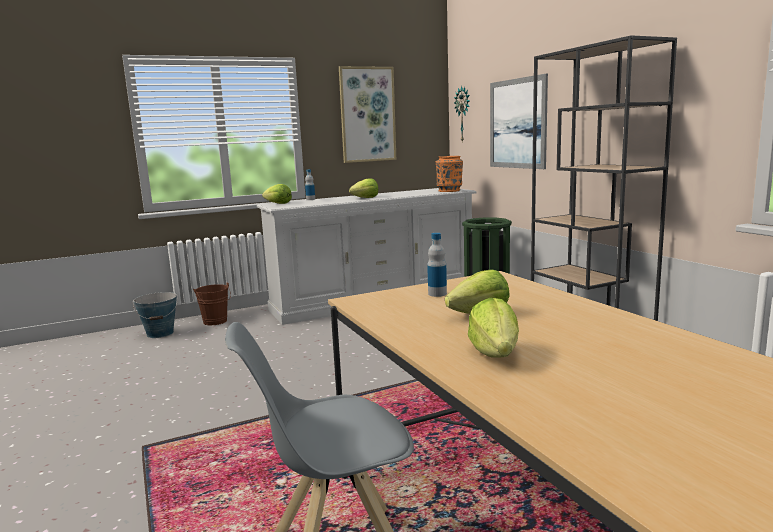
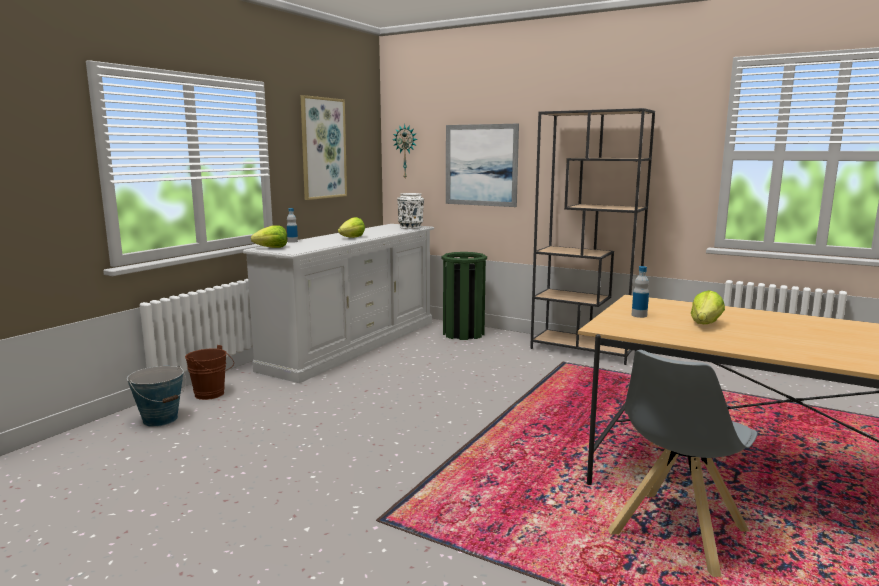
camera: 35 degrees left, 0 degrees up
orange vase [436,156,463,192] -> white vase [397,193,424,229]
lettuce [468,298,519,358] -> none

